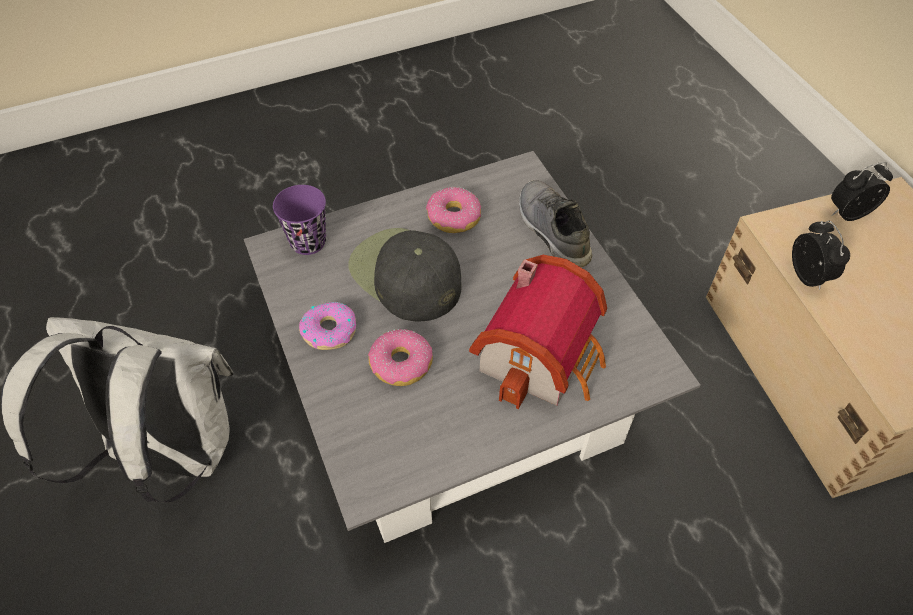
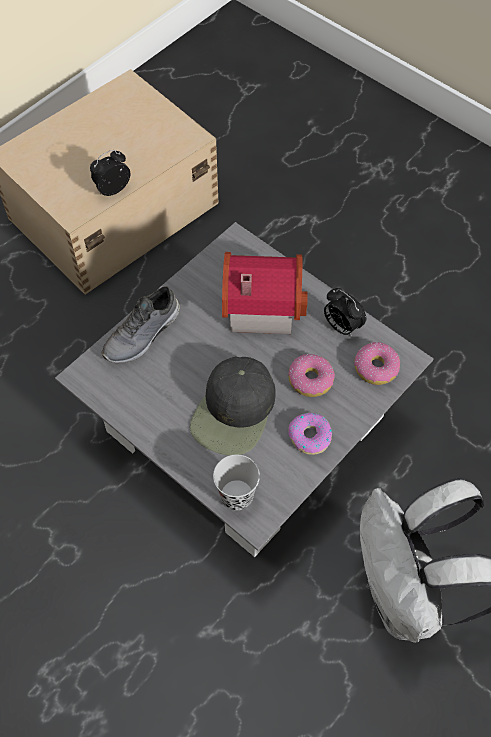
camera: 115 degrees left, 5 degrees up
purple cup [273,185,326,255] -> black cup [213,455,260,510]
donut [426,187,481,233] -> donut moved to [354,342,400,385]
alarm clock [831,162,893,221] -> alarm clock moved to [324,288,366,337]

